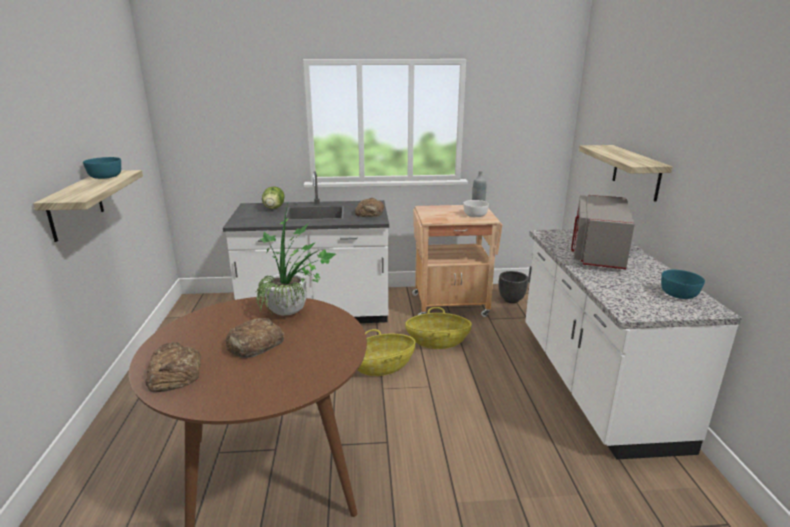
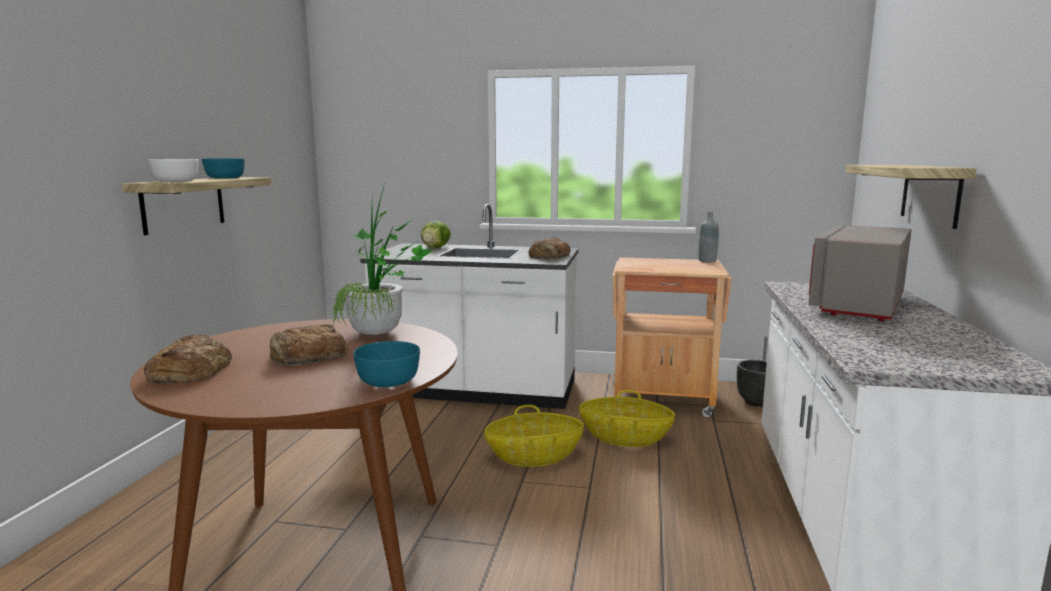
camera: 15 degrees right, 10 degrees down
white bowl [463,200,489,217] -> white bowl moved to [148,159,199,182]
turquoise bowl [661,270,705,299] -> turquoise bowl moved to [353,341,420,387]

